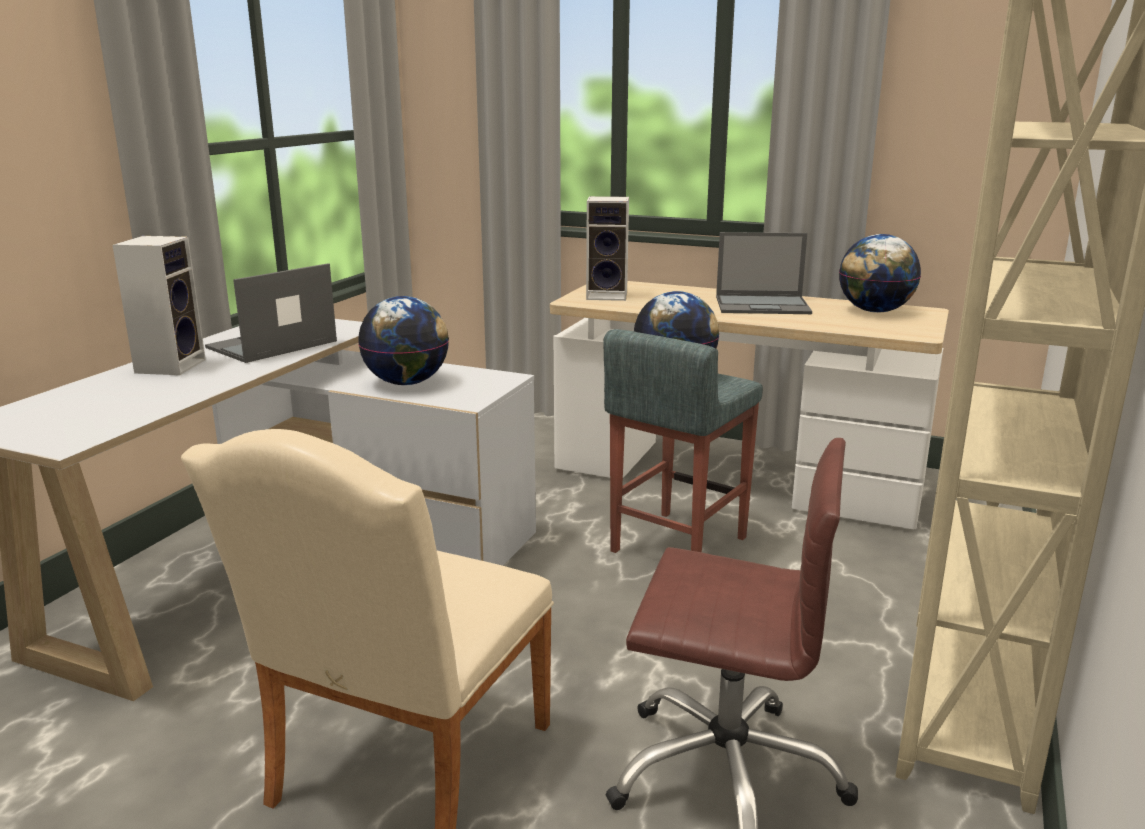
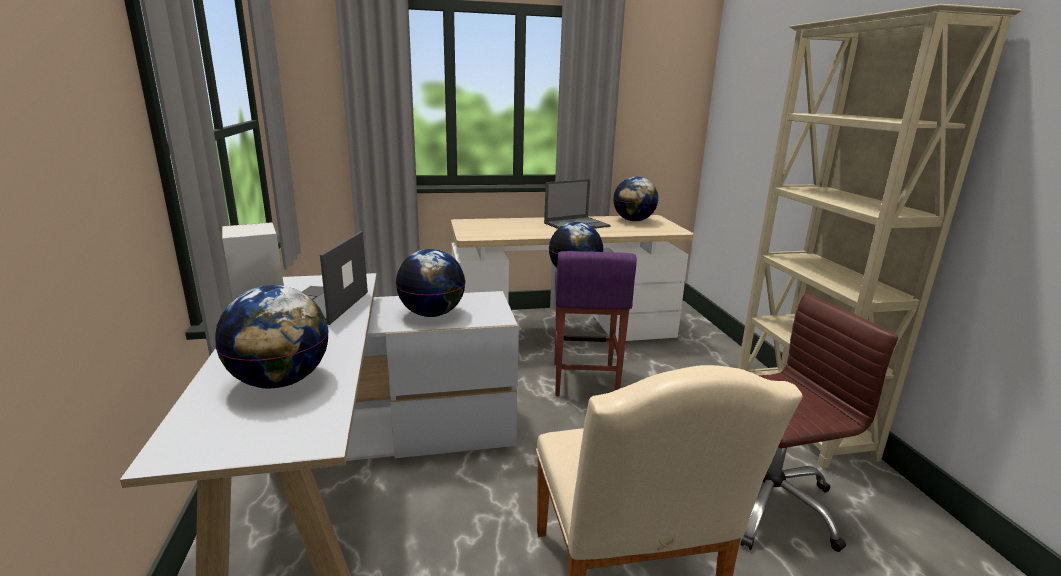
camera: 35 degrees left, 0 degrees up
speaker [586,196,629,301] -> none
grey stool [603,329,763,553] -> purple stool [554,251,637,396]
none -> globe [215,285,329,388]

